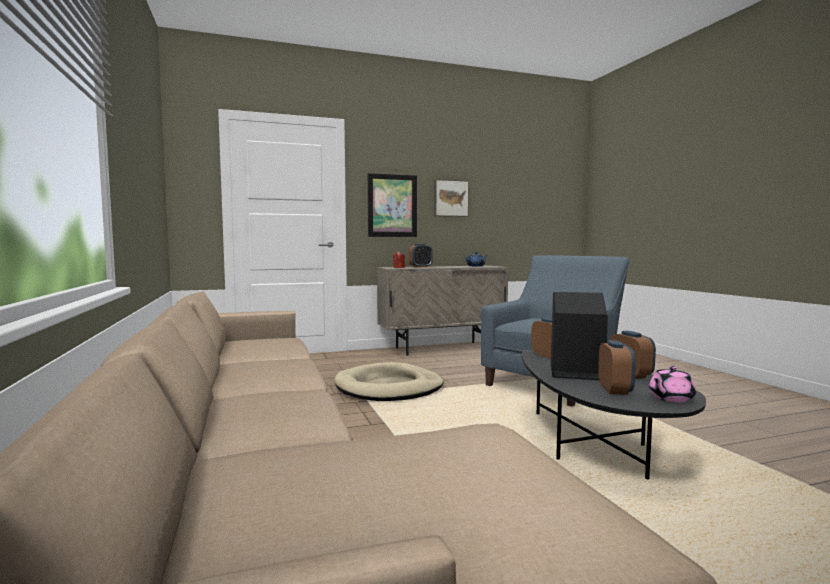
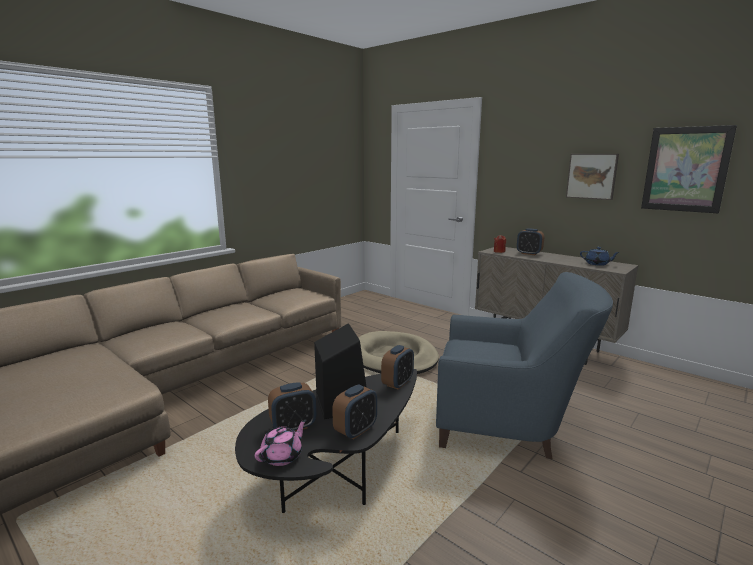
camera: 60 degrees right, 10 degrees up
picture [368,173,417,237] -> picture moved to [641,125,737,214]
pink teapot [649,366,696,403] -> pink teapot turned 105 degrees clockwise [255,419,306,466]

